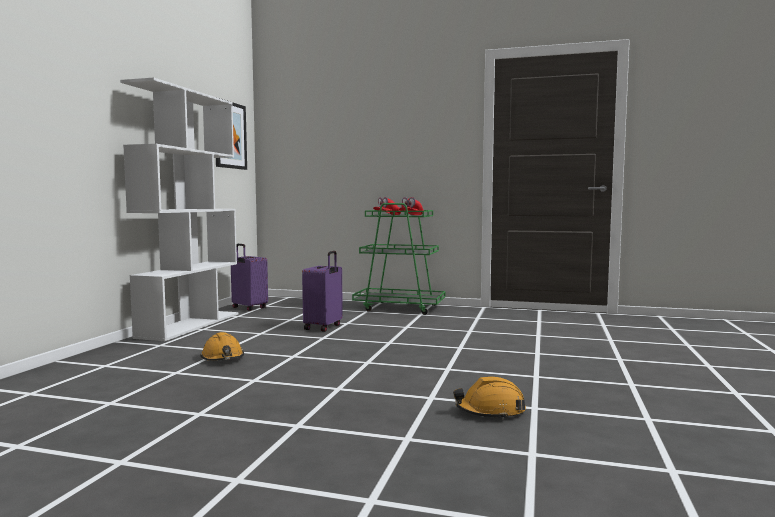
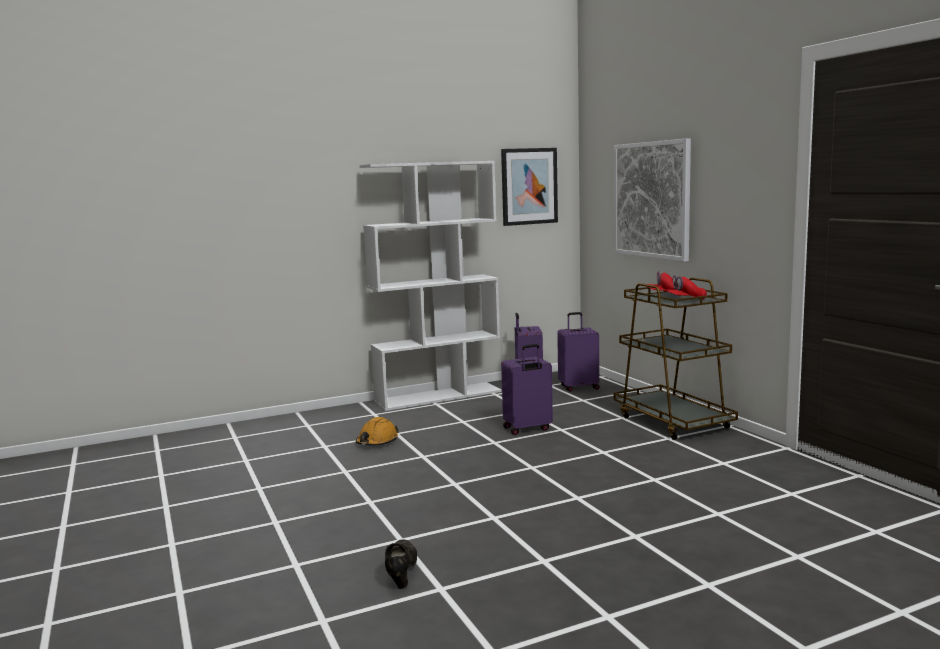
camera: 50 degrees right, 5 degrees up
green cart [352,203,446,315] -> brown cart [614,277,738,440]
orange hard hat [453,377,526,420] -> black shoe [385,540,417,589]
none -> purple suitcase [557,312,599,392]
none -> picture [614,138,691,262]

